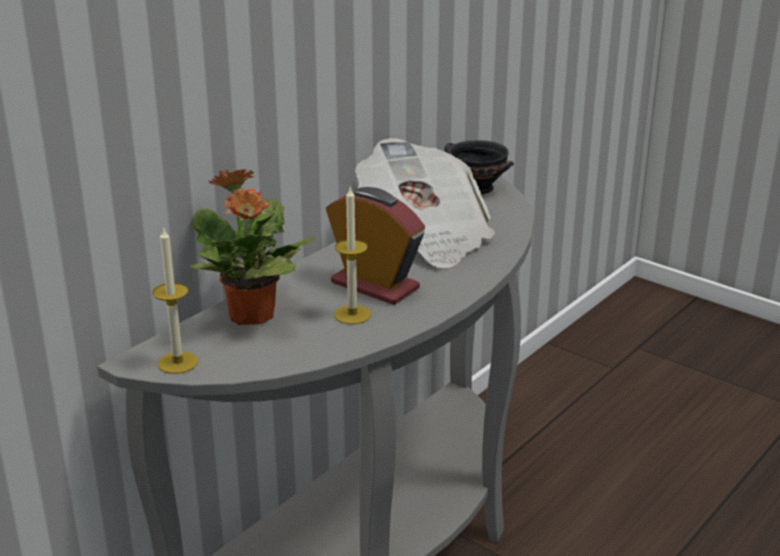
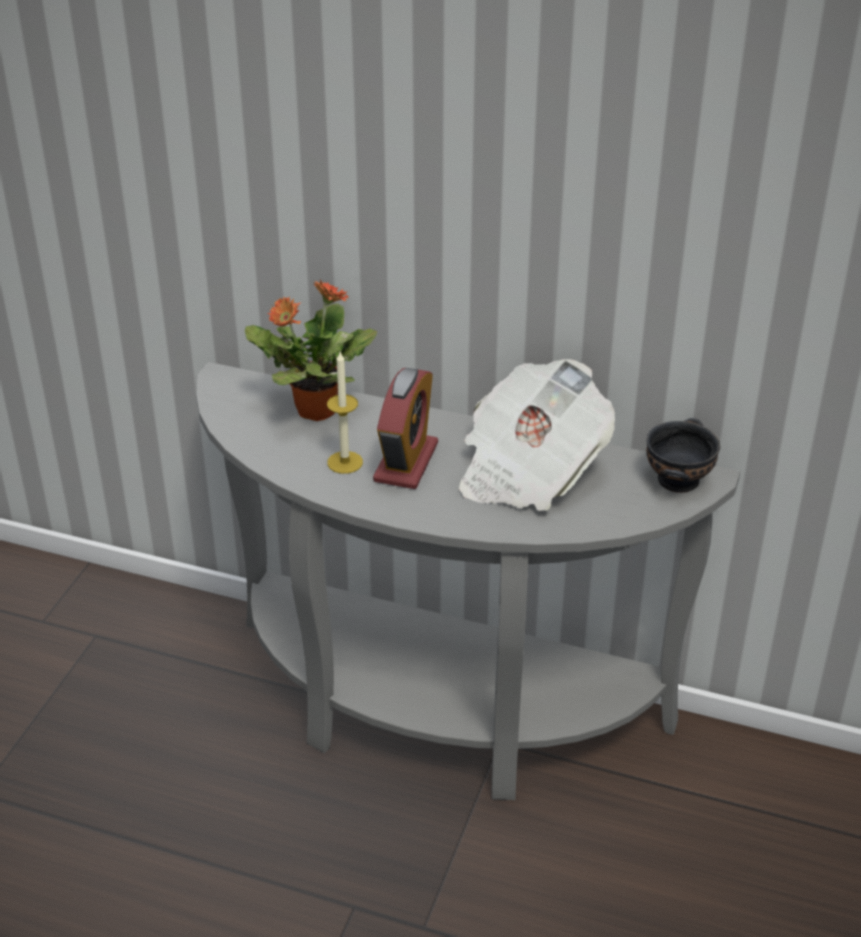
camera: 70 degrees right, 10 degrees up
candle [152,226,198,374] -> none

